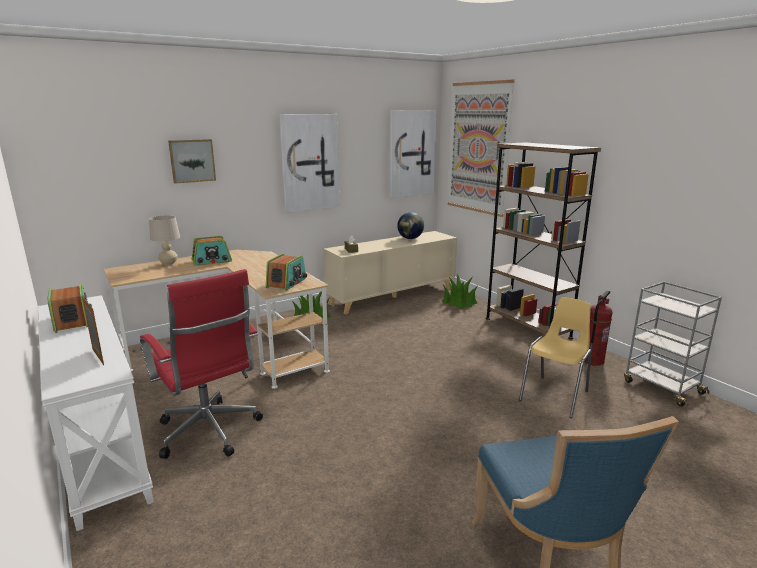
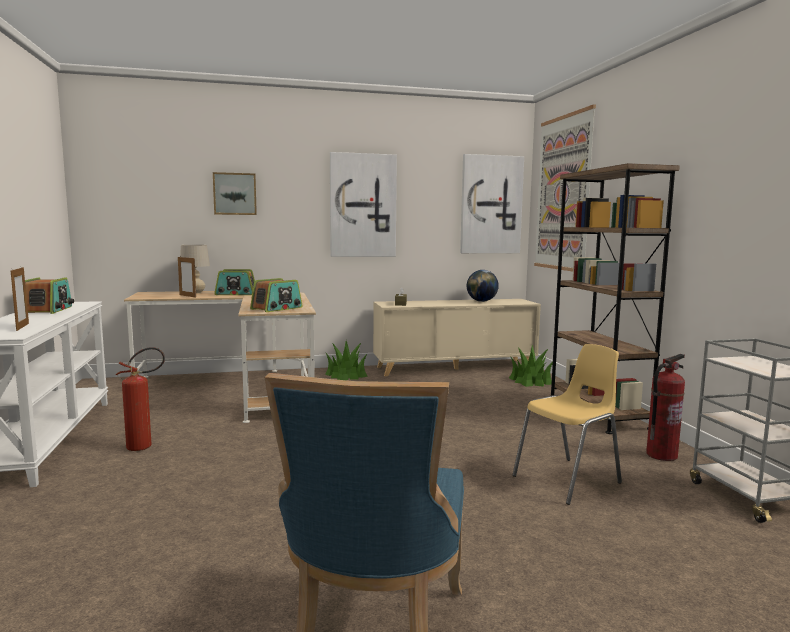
camera: 20 degrees right, 10 degrees down
red office chair [140,269,263,459] -> fire extinguisher [116,347,165,451]
none -> picture frame [178,257,196,298]

